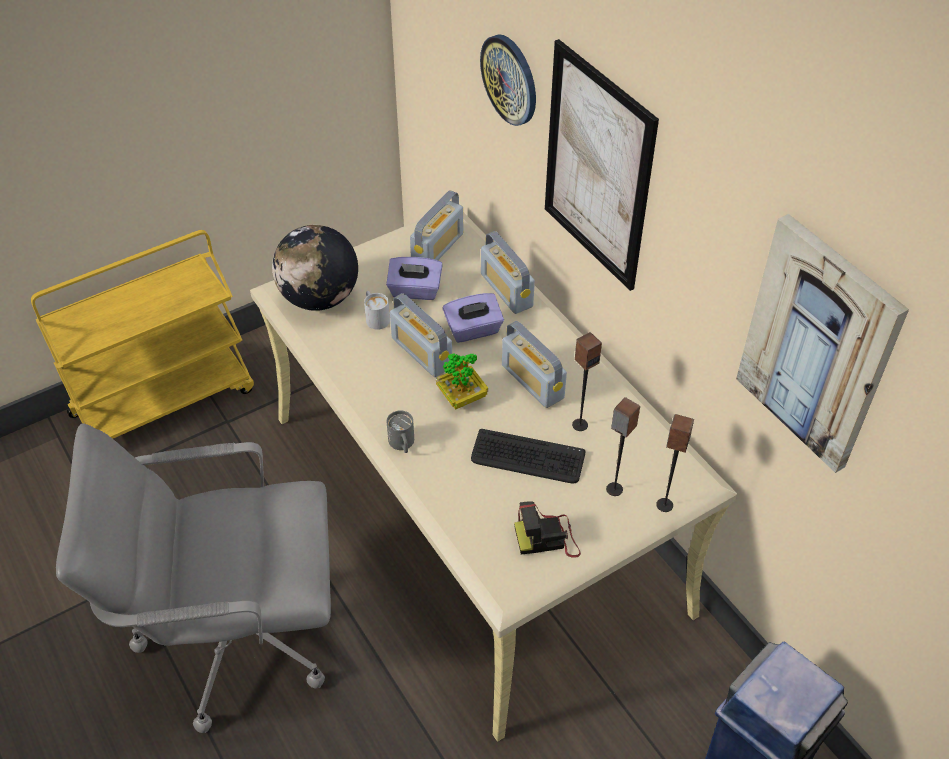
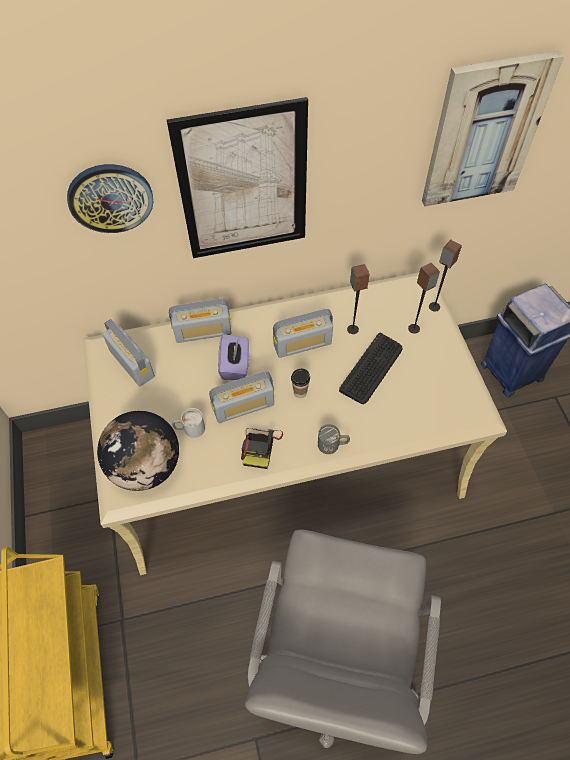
camera: 70 degrees left, 10 degrees up
purple tissue box [386,257,443,300] -> none
potted plant [436,353,488,410] -> cup [291,369,310,398]
camera [514,501,581,558] -> camera moved to [241,428,283,469]

